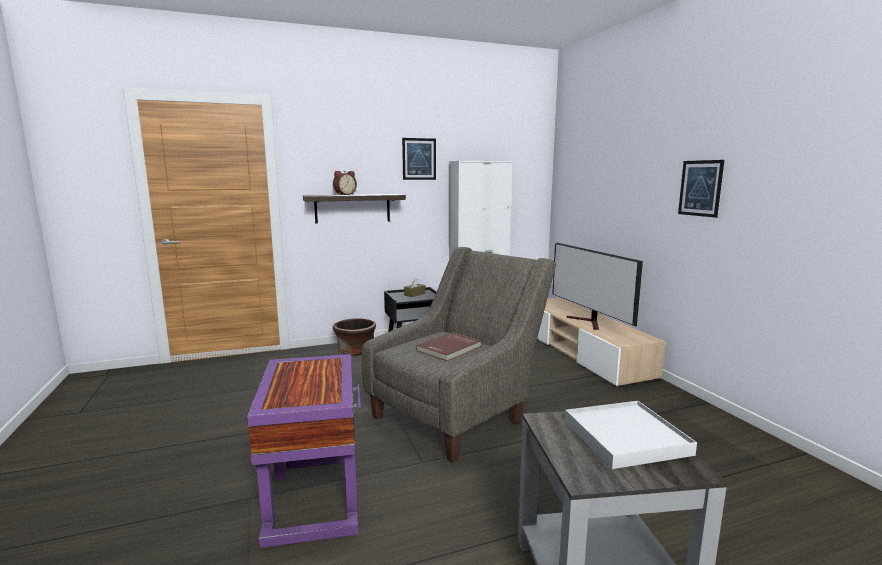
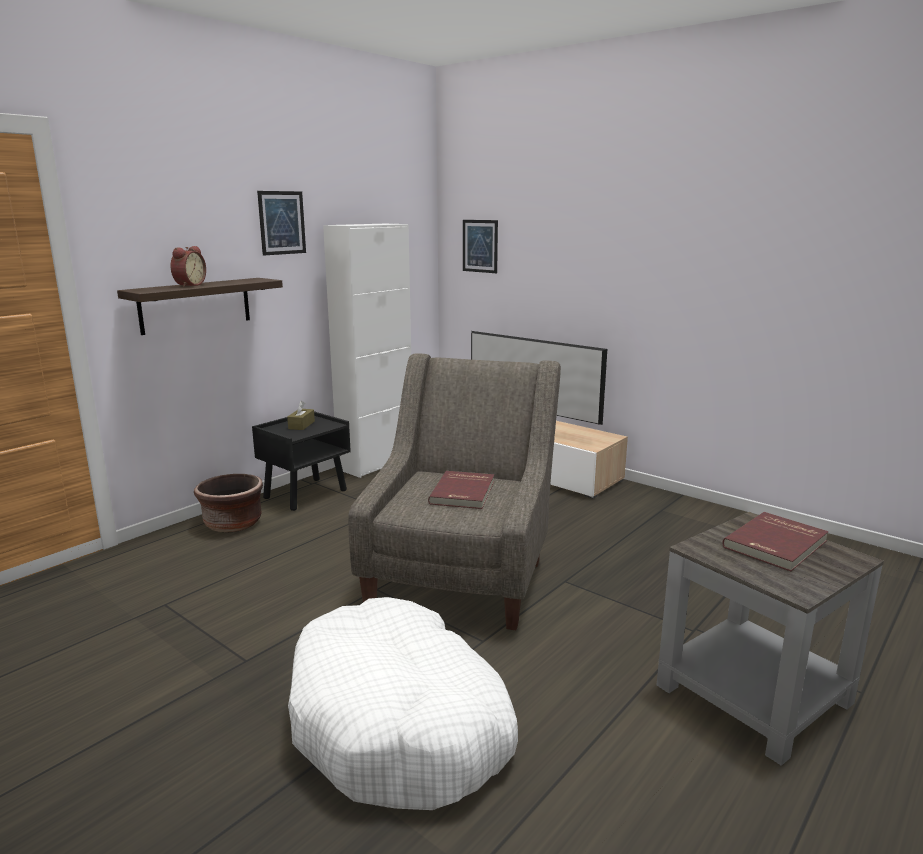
camera: 30 degrees left, 5 degrees up
purple side table [247,354,361,548] -> white dog bed [288,597,518,810]
white tray [565,401,697,469] -> red book [722,512,829,571]
picture [678,160,724,218] -> picture moved to [463,220,498,273]

